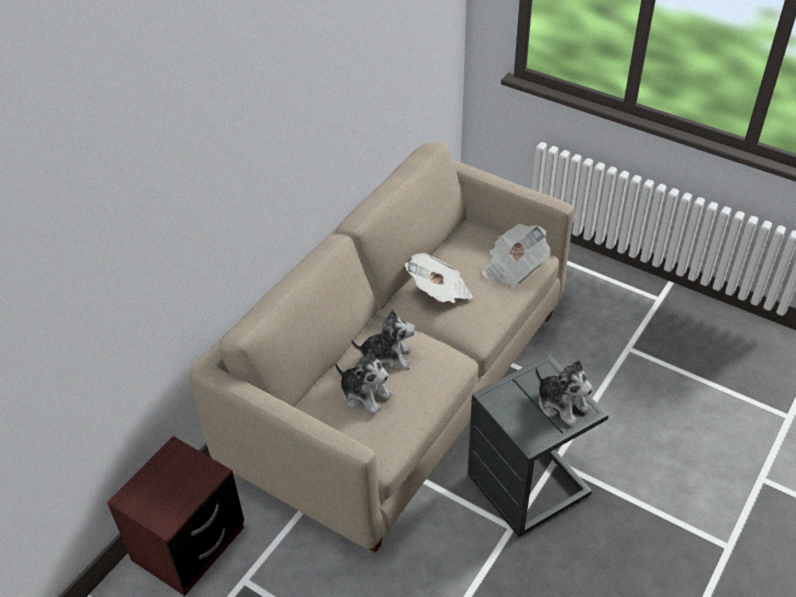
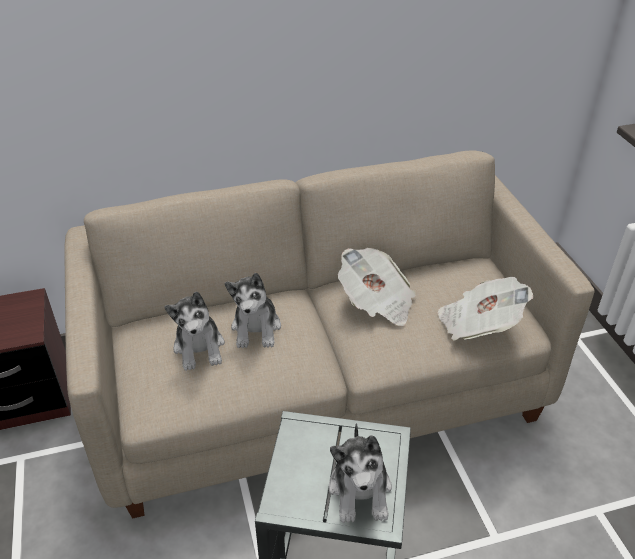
camera: 40 degrees right, 5 degrees down
plush toy [351,309,415,373] -> plush toy turned 45 degrees clockwise [225,273,281,348]

